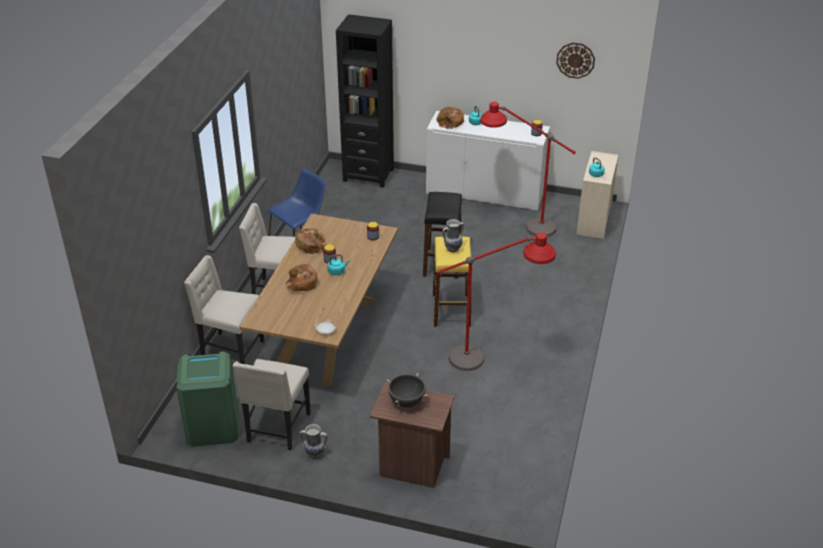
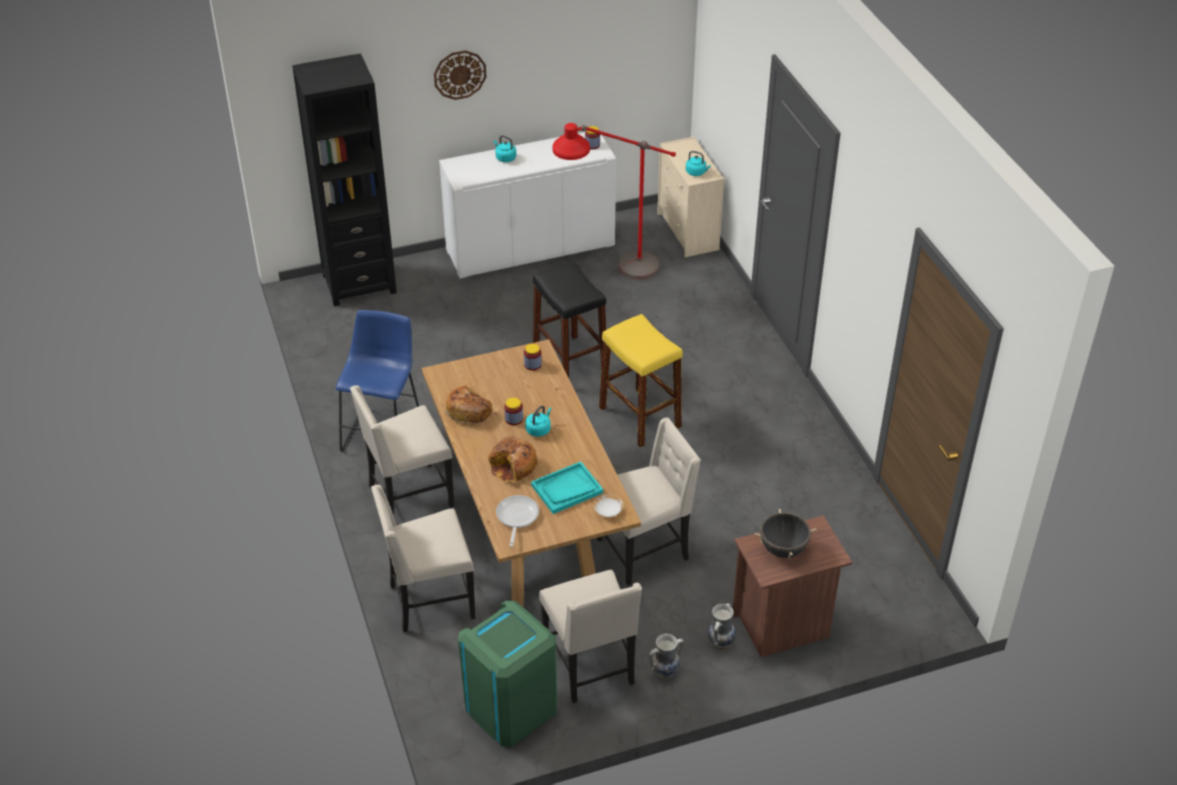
camera: 35 degrees left, 5 degrees up
bread [436,107,464,129] -> none
red floor lamp [438,233,556,371] -> none
vase [442,219,464,252] -> vase moved to [708,603,736,650]
wall clock [556,43,595,79] -> wall clock moved to [434,50,486,100]
none -> frying pan [496,495,539,547]
none -> turquoise tray [531,461,603,514]
none -> beige chair [597,417,701,586]

